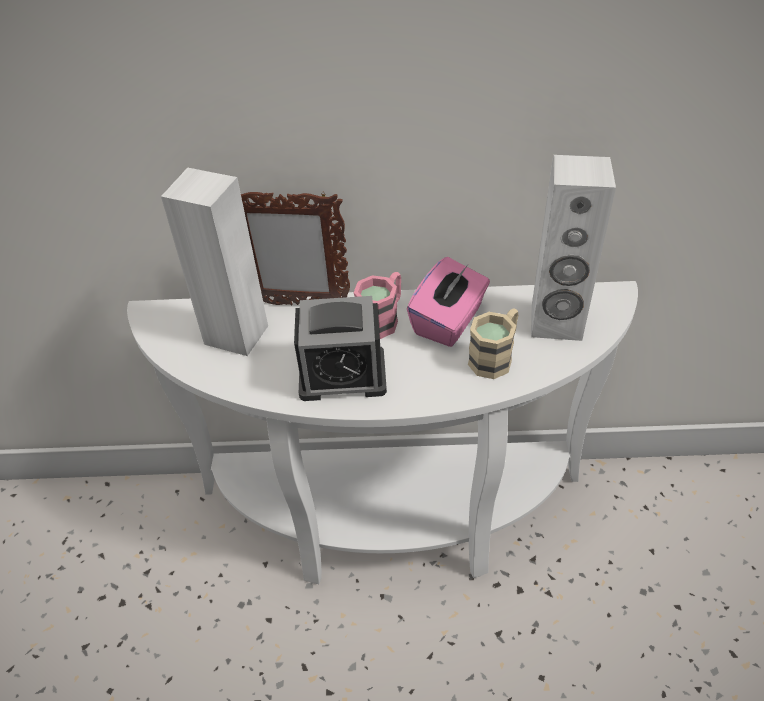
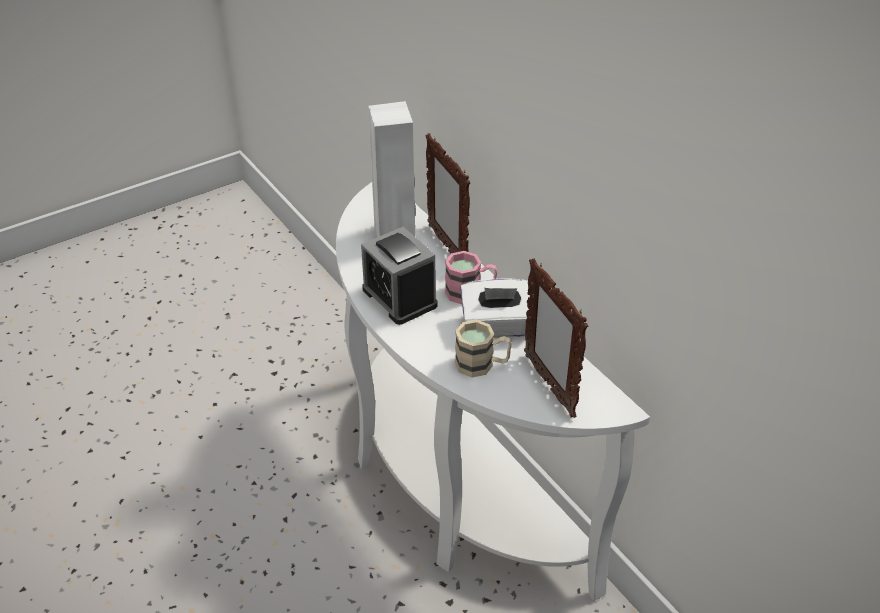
camera: 55 degrees right, 5 degrees down
pink tissue box [407,257,490,347] -> white tissue box [460,278,530,338]
white speaker [531,155,616,341] -> picture frame [524,258,588,418]

